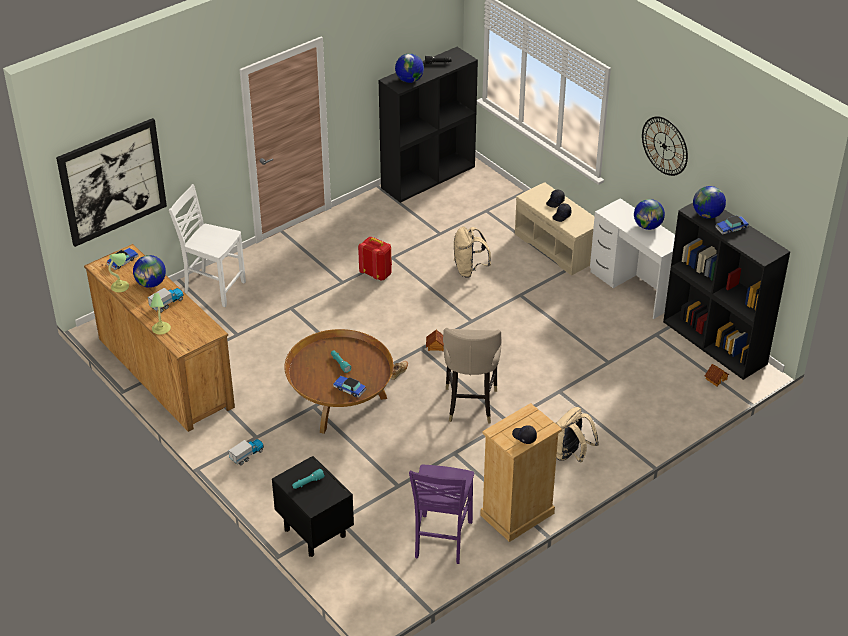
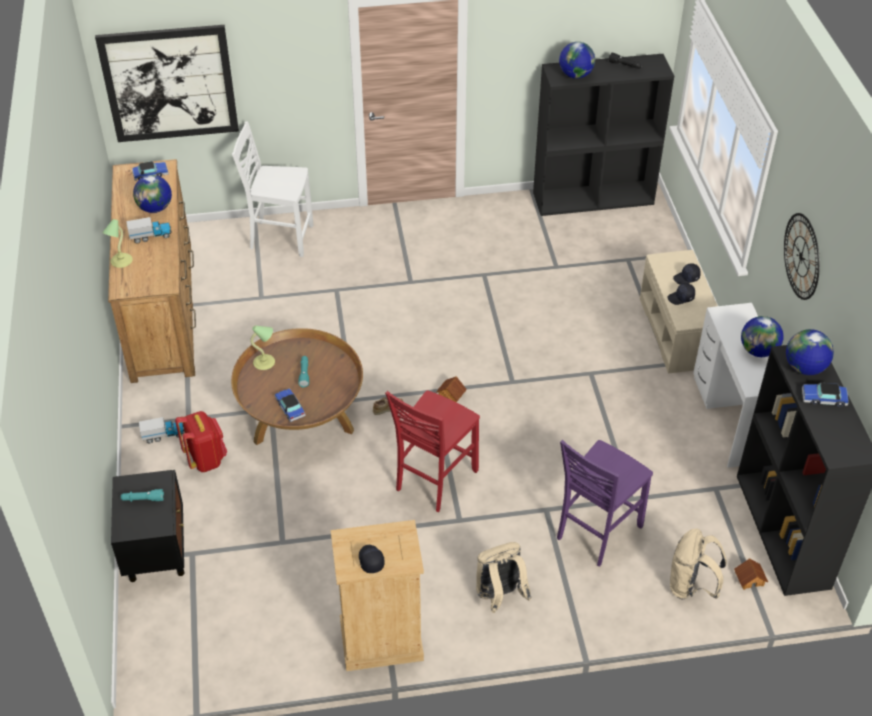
camera: 30 degrees right, 5 degrees up
table lamp [109,253,129,292] -> table lamp moved to [250,325,275,370]
white chair [169,184,246,307] -> white chair turned 45 degrees counterclockwise [232,121,313,257]
red backpack [358,237,392,280] -> red backpack moved to [175,411,227,472]
purple chair [409,465,474,564] -> purple chair moved to [557,440,653,567]
beige stool [443,328,501,423] -> red chair [385,390,480,512]
beige backpack [454,227,491,278] -> beige backpack moved to [670,528,727,599]

